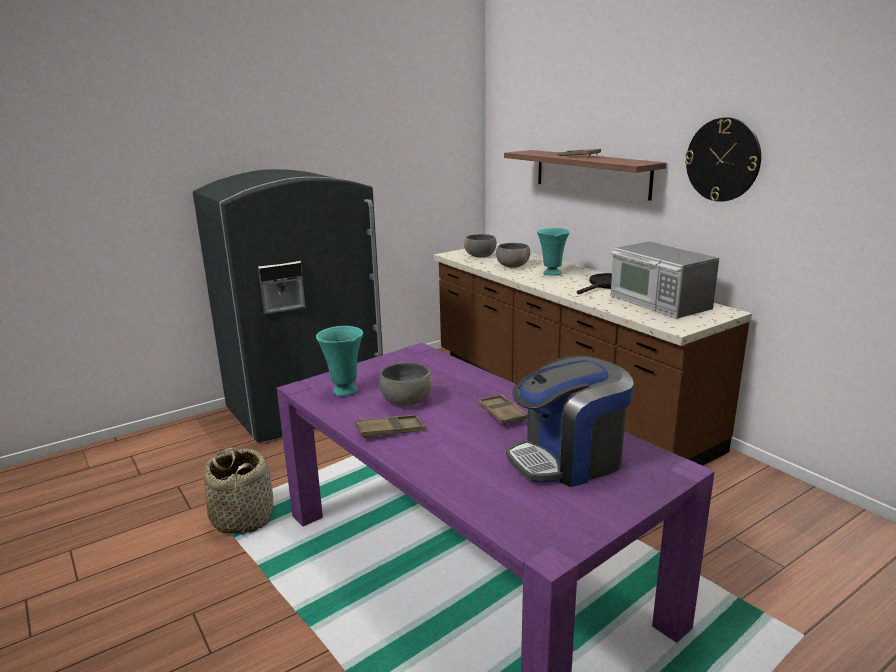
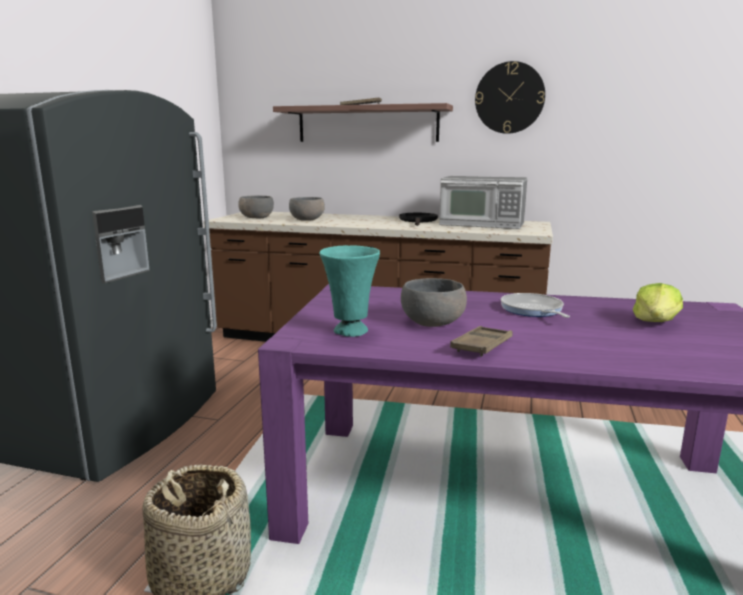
camera: 40 degrees left, 5 degrees down
brown tray [478,394,528,425] -> frying pan [501,293,570,318]
coffee machine [506,355,634,487] -> lettuce [633,283,683,322]
turquoise vase [537,228,570,276] -> none

